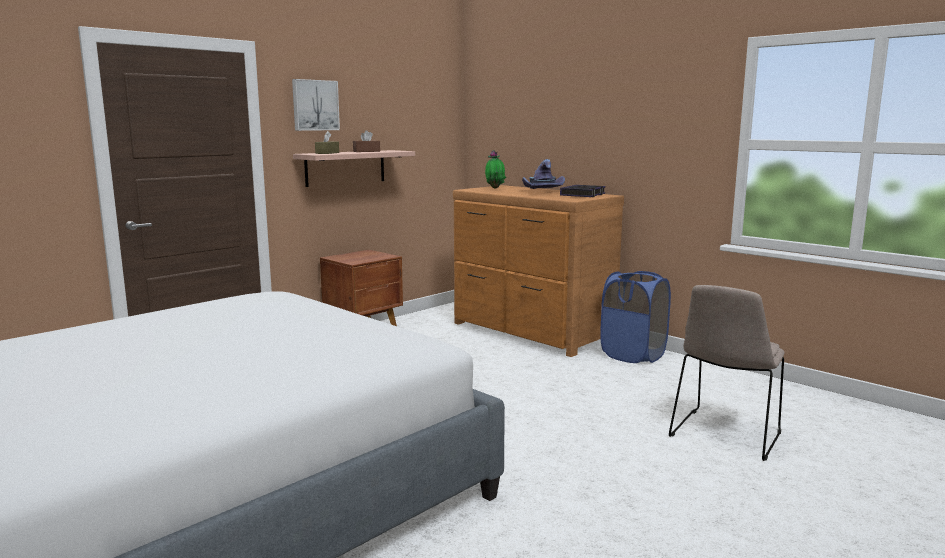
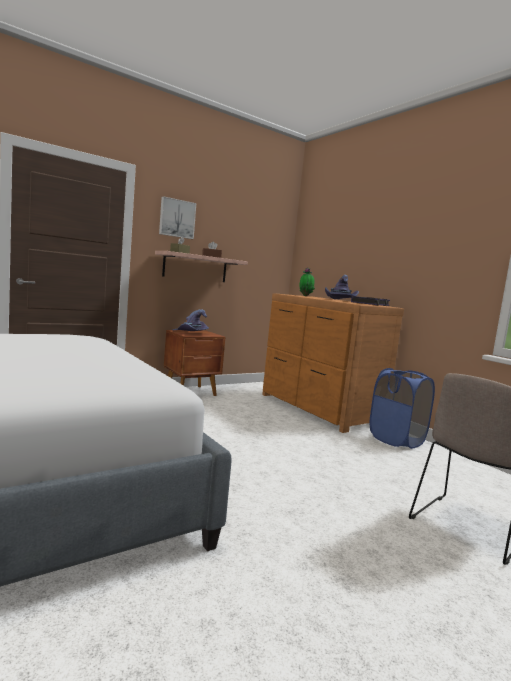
camera: 10 degrees right, 5 degrees down
none -> purple hat [172,309,209,331]

